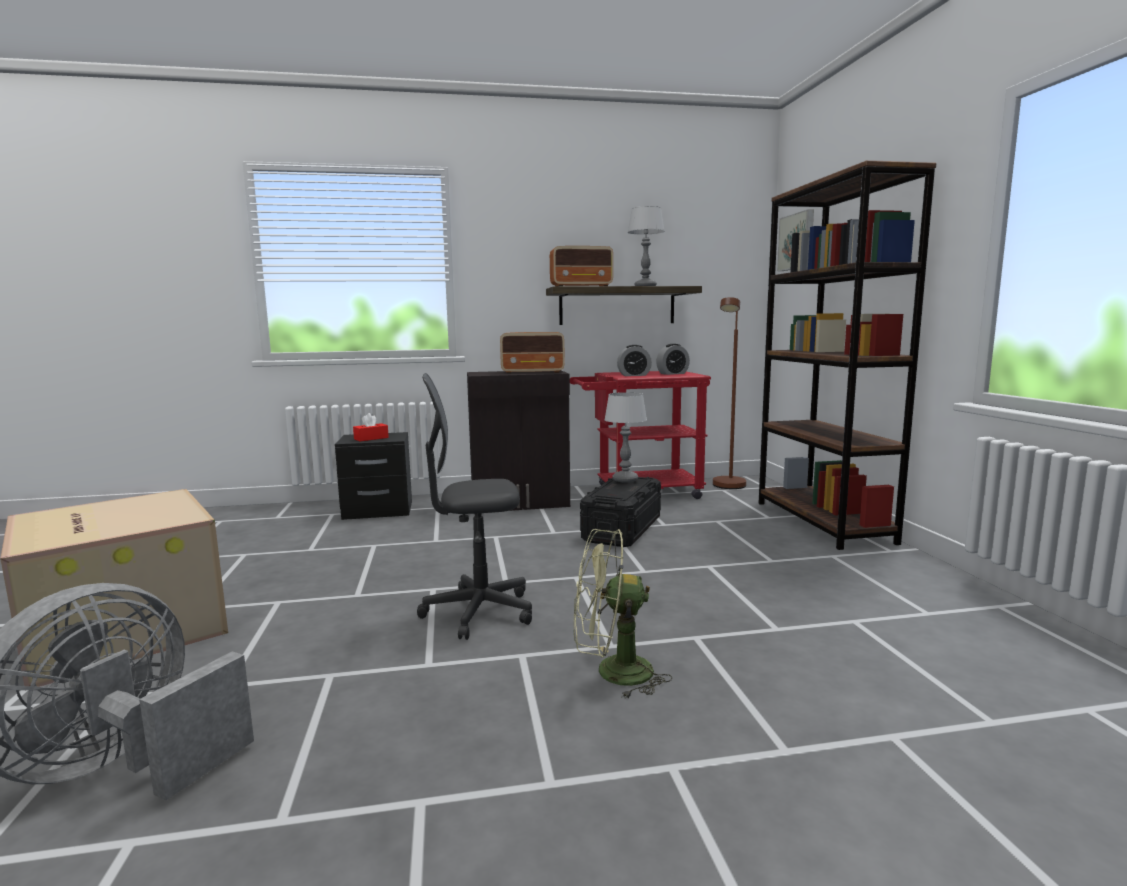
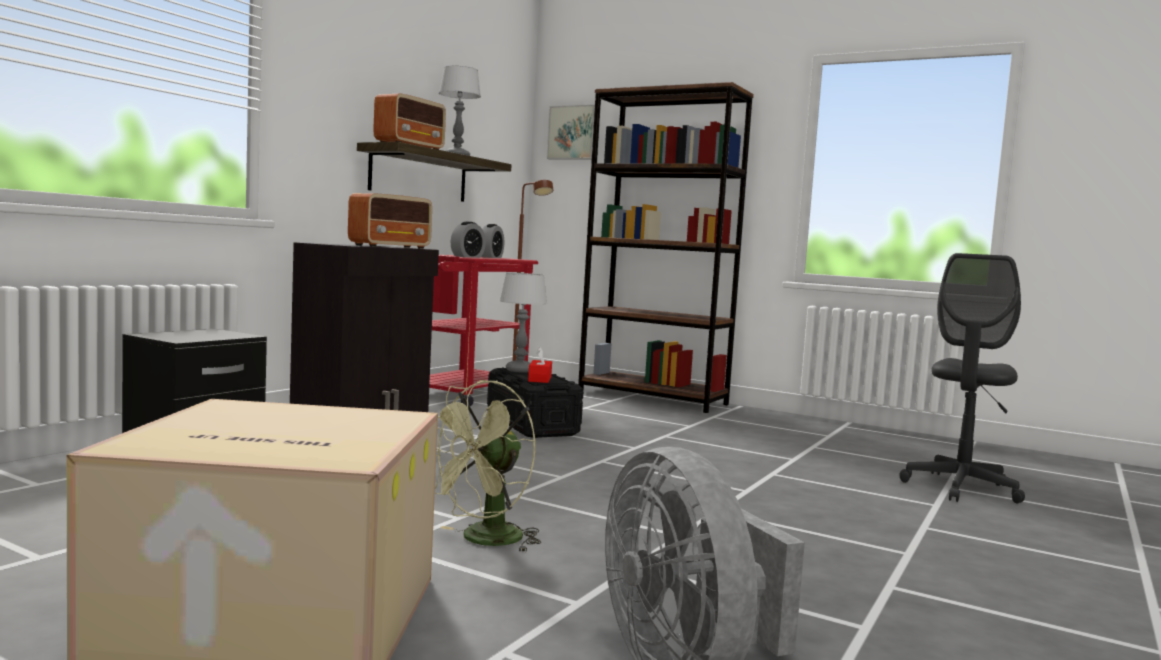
camera: 50 degrees left, 5 degrees down
red tissue box [353,413,389,441] -> red tissue box moved to [528,347,552,383]
grey office chair [417,373,532,640] -> grey office chair moved to [899,253,1025,504]
green fan [574,529,672,699] -> green fan moved to [435,380,541,553]

